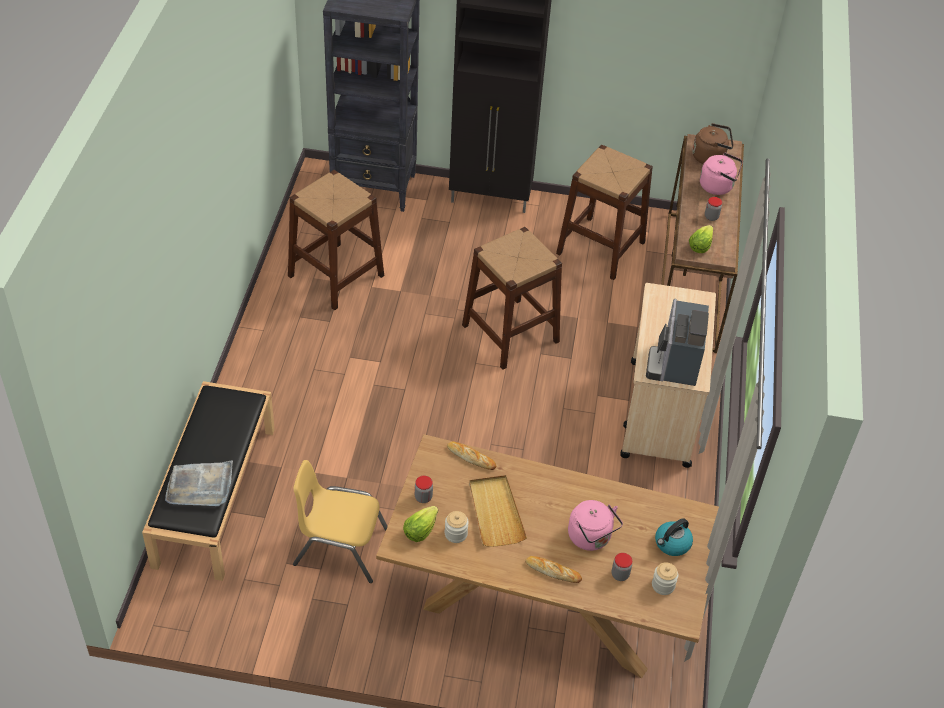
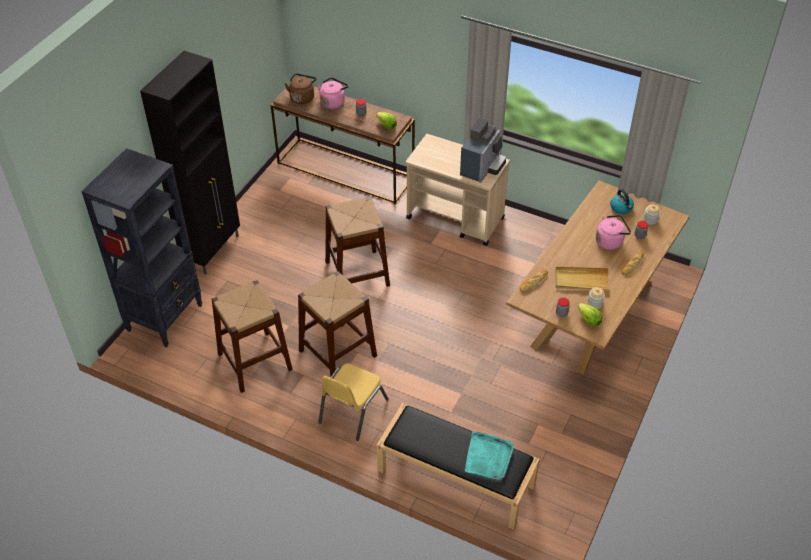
camera: 70 degrees left, 0 degrees up
grey tray [165,460,233,506] -> turquoise tray [465,431,514,480]
yellow chair [293,460,388,583] -> yellow chair moved to [318,363,389,441]
brown stool [556,145,653,280] -> brown stool moved to [298,271,377,377]
coffee machine [646,299,709,386] -> coffee machine turned 90 degrees counterclockwise [460,118,506,183]

